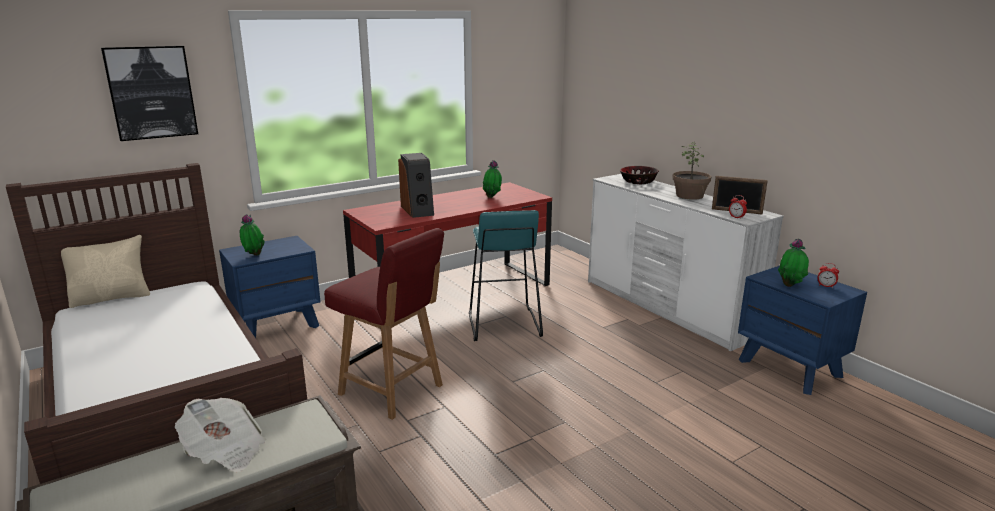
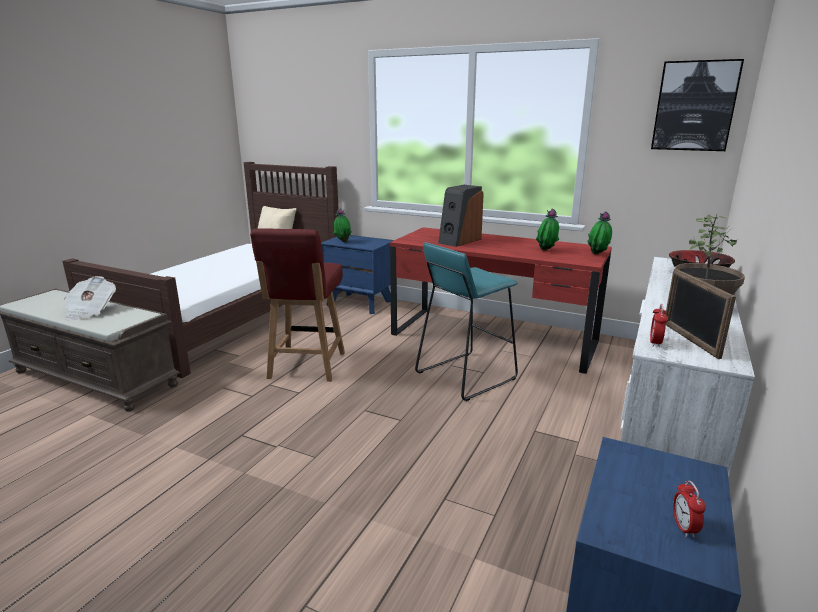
camera: 60 degrees right, 0 degrees up
picture [101,46,198,141] -> picture moved to [651,59,744,151]
potted plant [778,238,809,287] -> potted plant moved to [587,211,612,254]

